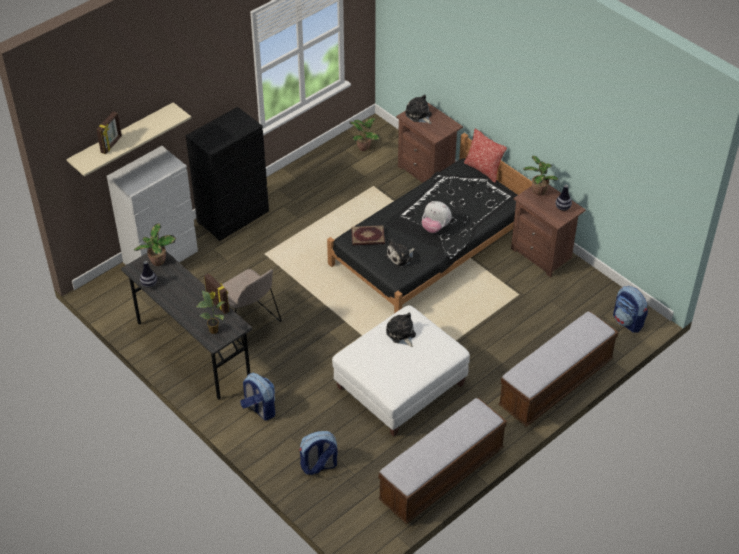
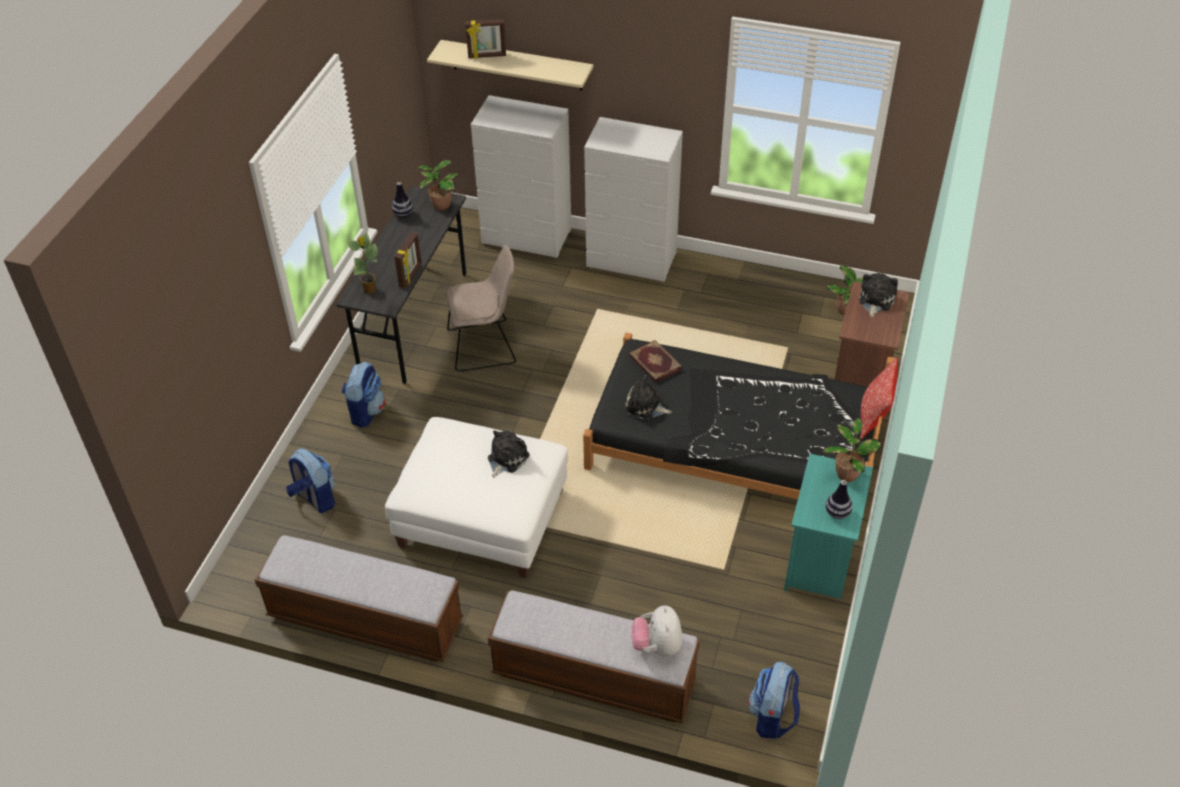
camera: 60 degrees right, 0 degrees up
black dresser [186,107,269,241] -> white dresser [584,117,683,282]
beige chair [222,269,282,346] -> beige chair turned 120 degrees counterclockwise [447,245,516,372]
plush toy [422,201,452,233] -> plush toy moved to [631,605,682,656]
brown nightstand [511,185,586,277] -> turquoise nightstand [784,454,873,599]

